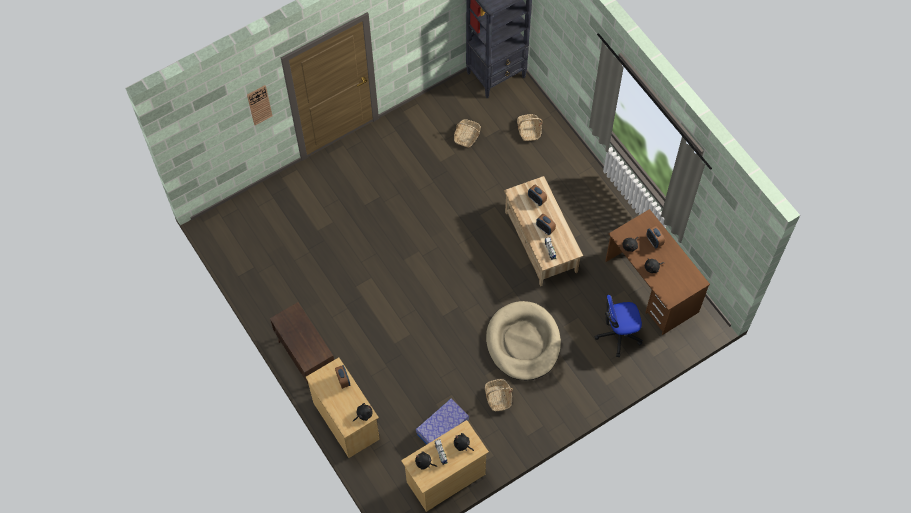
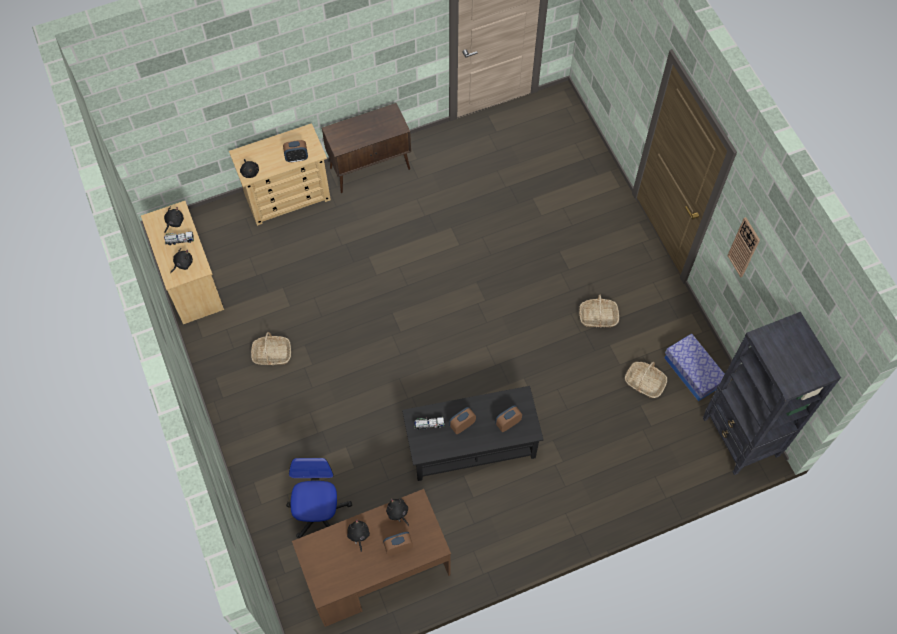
camera: 100 degrees right, 0 degrees up
wall clock [247,85,273,125] -> wall clock moved to [727,217,760,278]
storage box [416,398,469,444] -> storage box moved to [665,333,725,401]
beige dog bed [486,301,561,380] -> none
beige coffee table [504,176,583,286] -> black coffee table [402,386,544,481]
basket [517,114,543,141] -> basket moved to [579,295,619,328]

